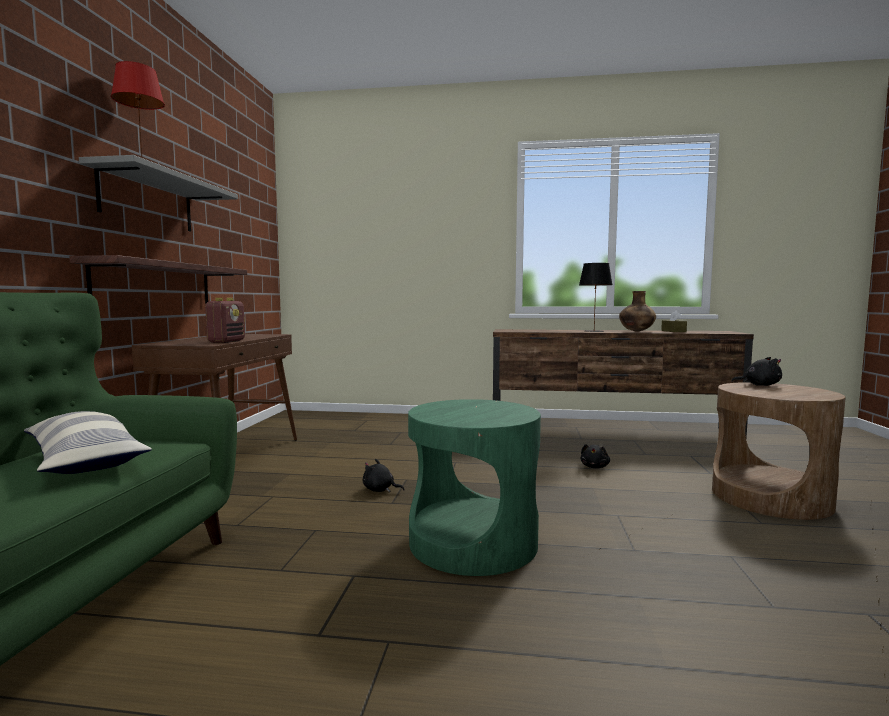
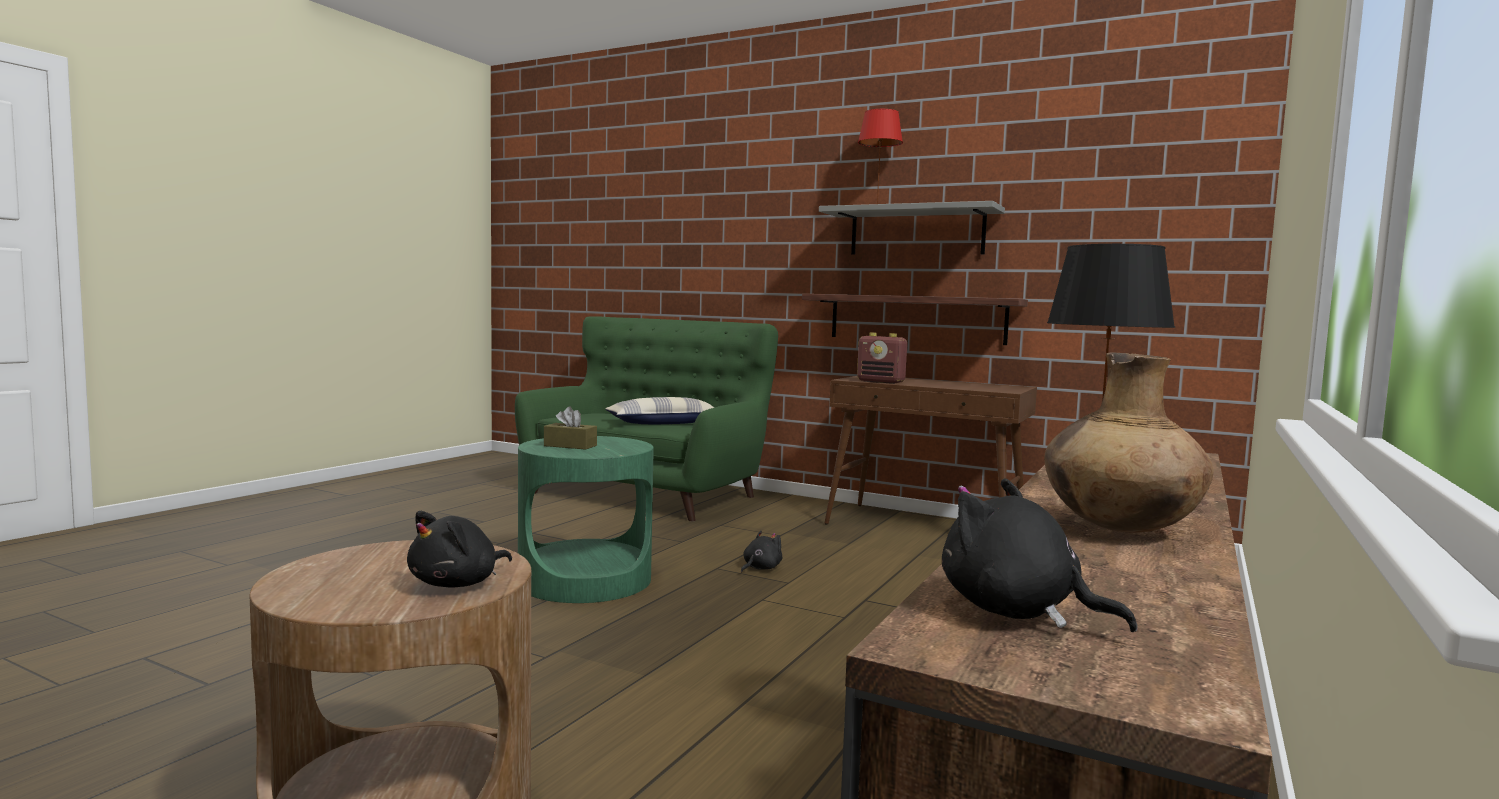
camera: 110 degrees right, 0 degrees up
black plush toy [580,444,610,468] -> black plush toy moved to [942,478,1138,632]
brown tissue box [661,310,687,332] -> brown tissue box moved to [544,407,597,450]

